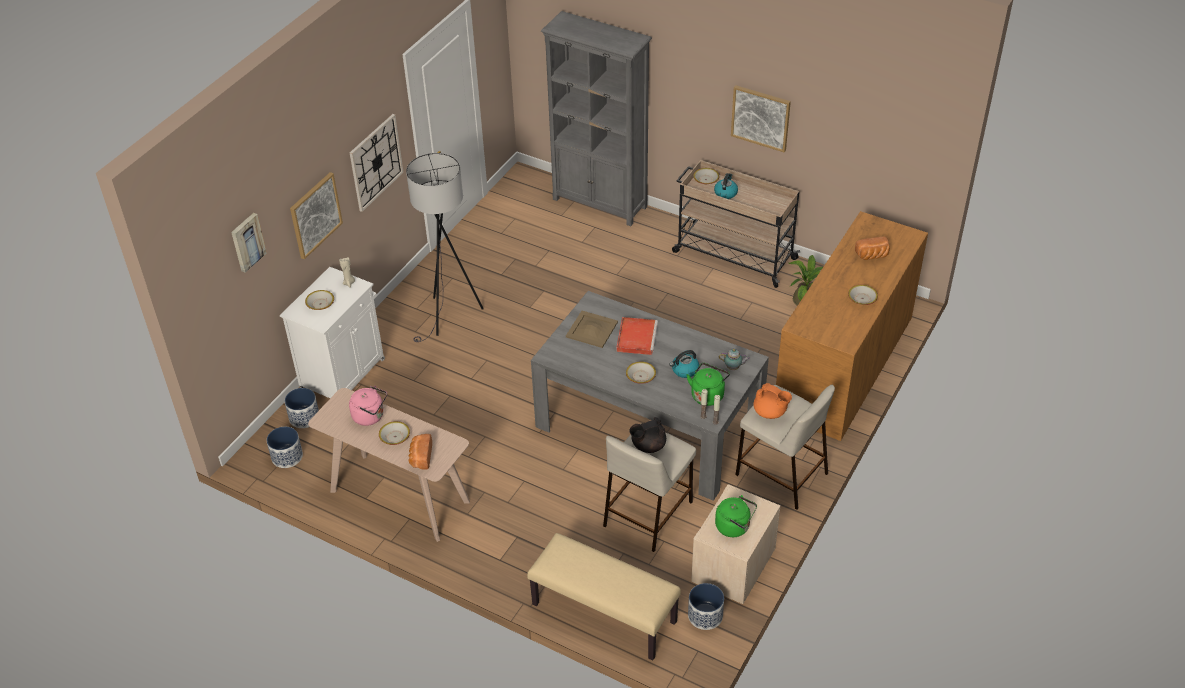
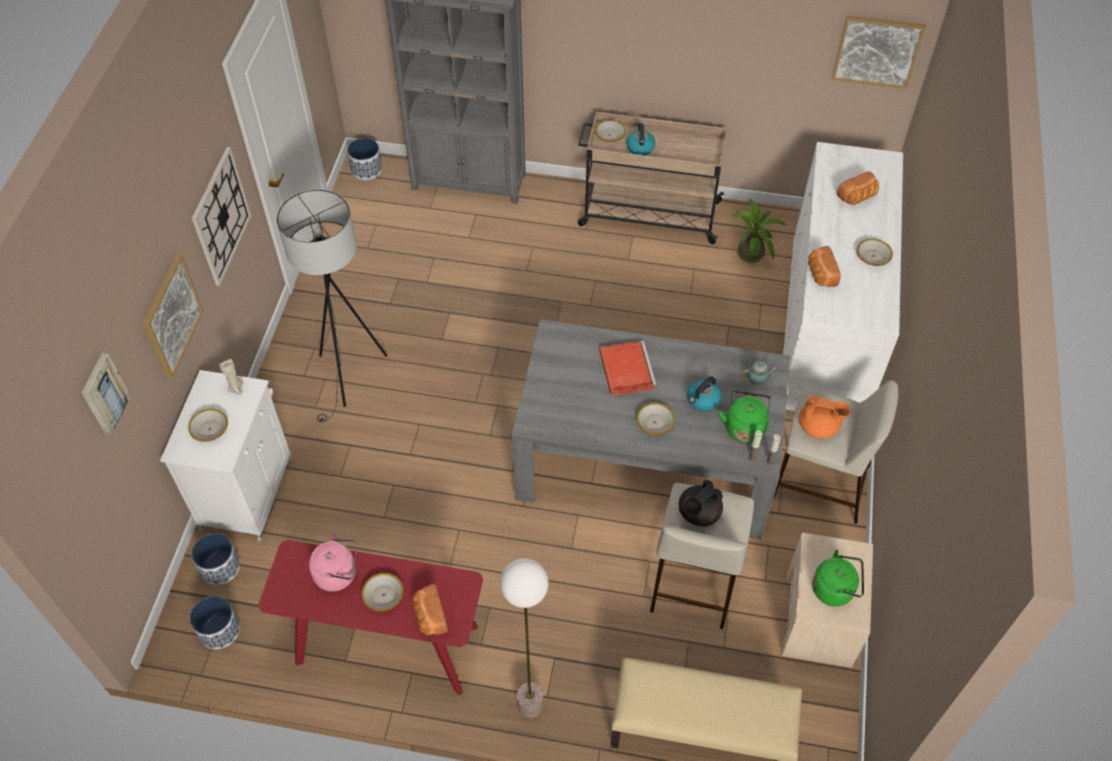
camera: 20 degrees left, 10 degrees up
beige console table [308,388,470,542] -> red console table [259,540,483,695]
beige tray [566,311,618,348] -> none
planter [688,583,724,630] -> planter moved to [347,138,382,180]
picture [731,85,791,152] -> picture moved to [832,15,926,89]
brown dresser [776,211,928,441] -> white dresser [783,142,903,411]
none -> floor lamp [500,558,549,718]
none -> bread [808,246,841,287]

